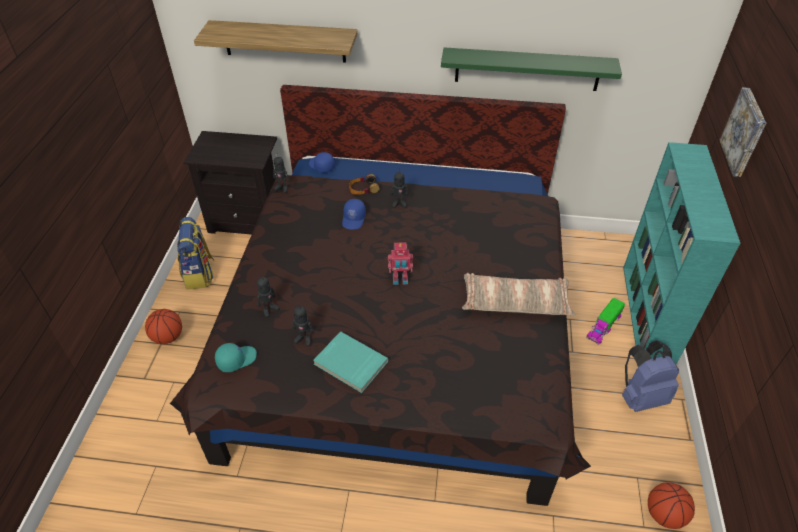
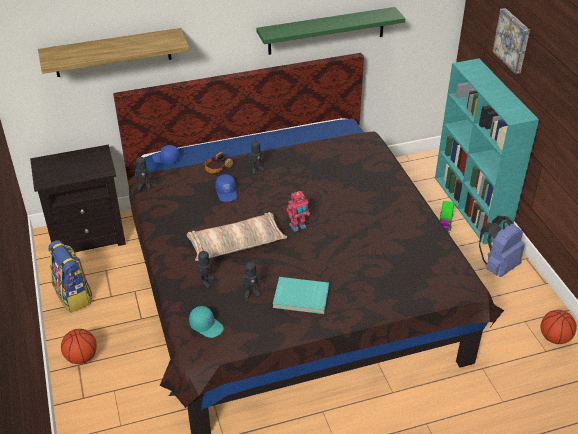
camera: 25 degrees left, 5 degrees down
turquoise cap [215,343,257,372] -> turquoise cap turned 90 degrees clockwise [189,306,224,338]
pillow [462,273,575,316] -> pillow moved to [187,212,287,261]

